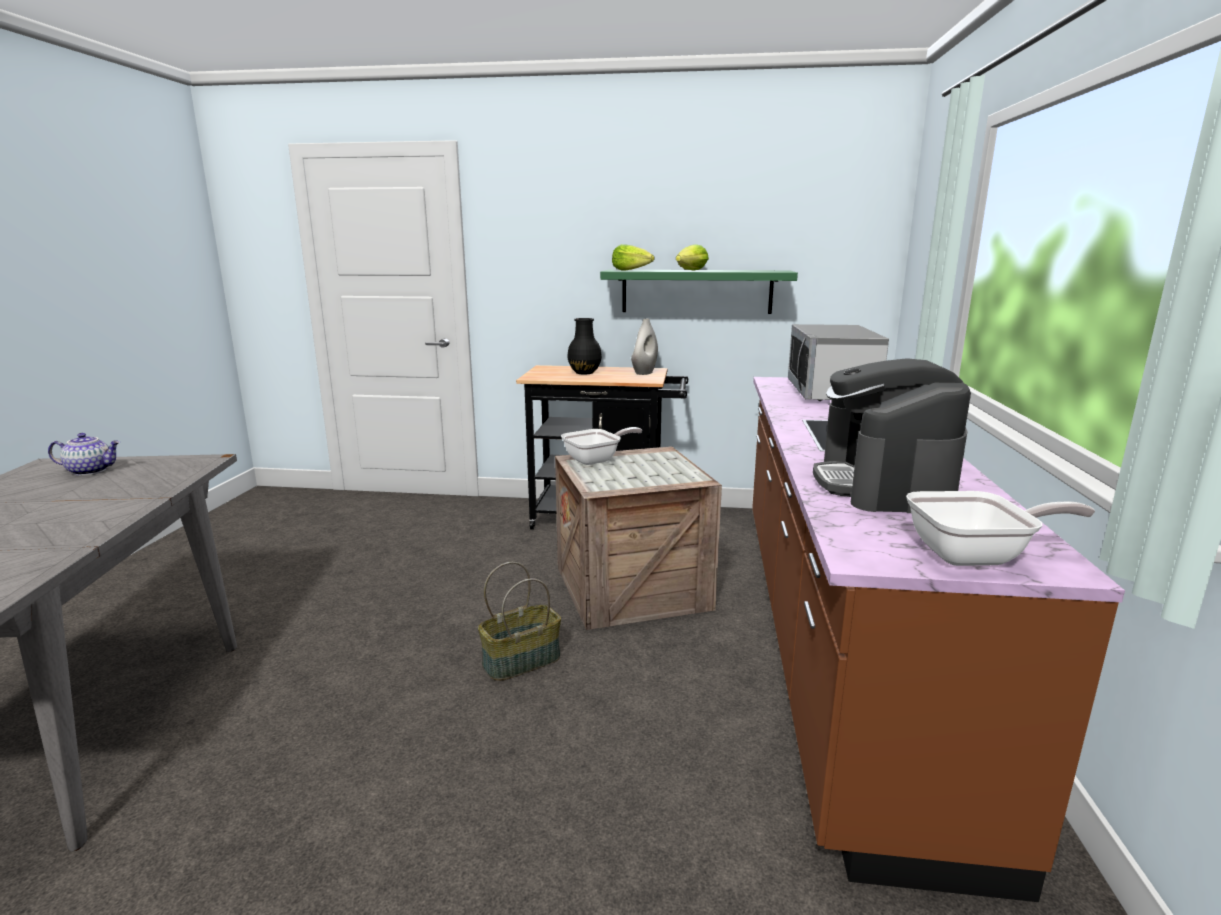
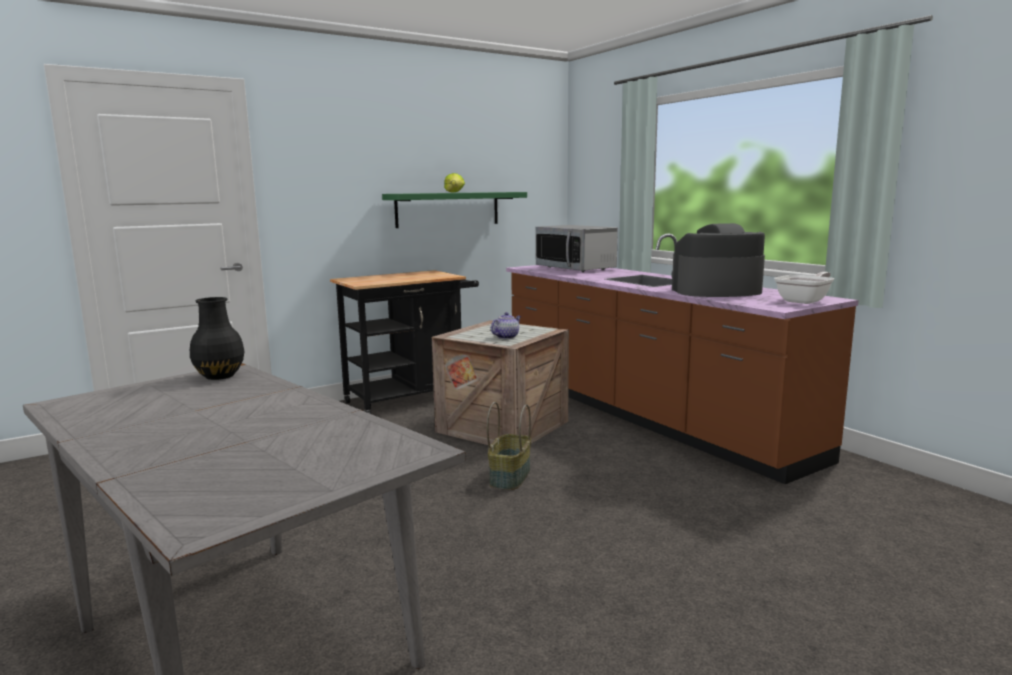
camera: 40 degrees left, 5 degrees down
teapot [48,433,120,476] -> teapot moved to [491,312,521,339]
frying pan [561,427,642,465] -> none
black vase [567,318,602,374] -> black vase moved to [190,297,244,380]
lettuce [612,244,654,271] -> none
white vase [631,318,658,375] -> none
coffee machine [813,358,971,513] -> coffee machine turned 120 degrees clockwise [672,223,765,297]

